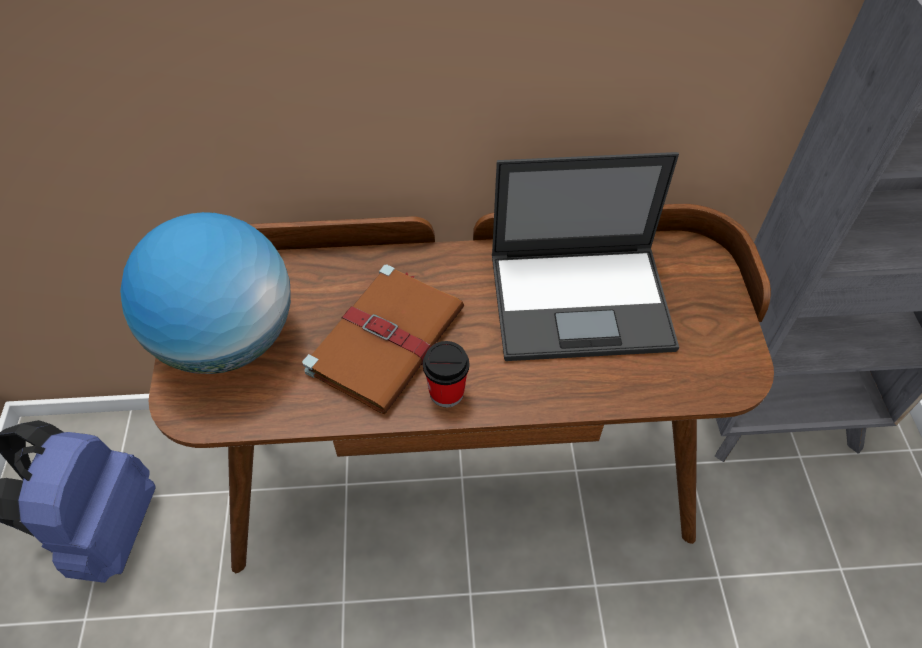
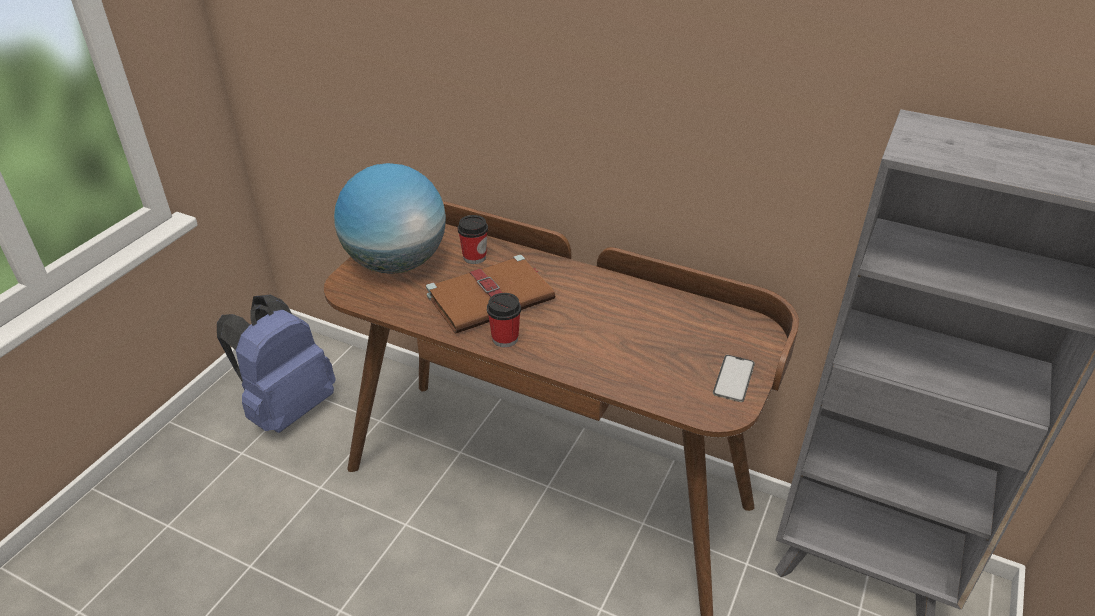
camera: 30 degrees right, 15 degrees down
laptop [492,152,679,361] -> none
none -> cup [458,215,488,264]
none -> phone [713,355,755,402]

